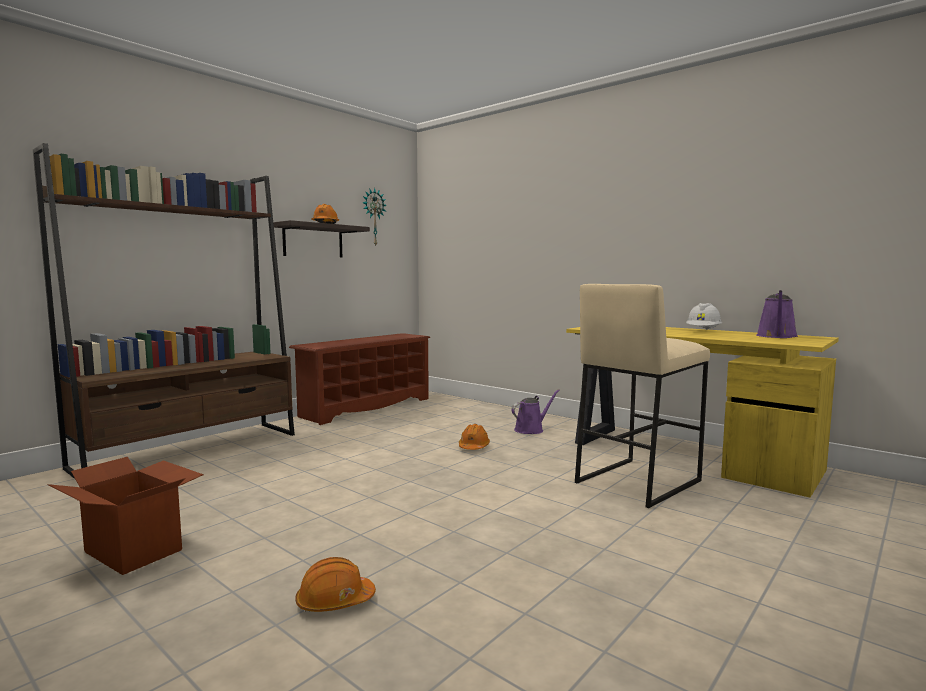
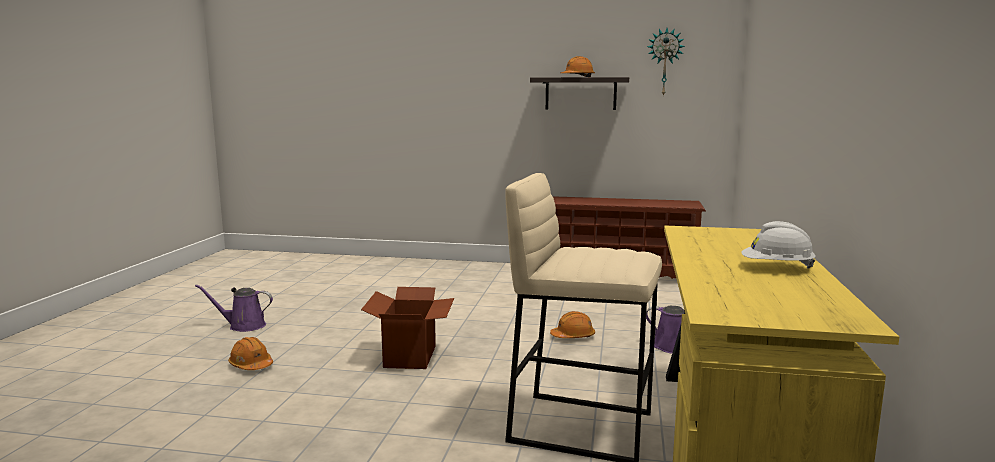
camera: 60 degrees right, 5 degrees up
brown bookcase [33,143,295,479] -> none
cardboard box [48,457,204,575] -> cardboard box moved to [361,287,454,369]
purple watering can [756,290,798,338] -> purple watering can moved to [195,284,273,332]

